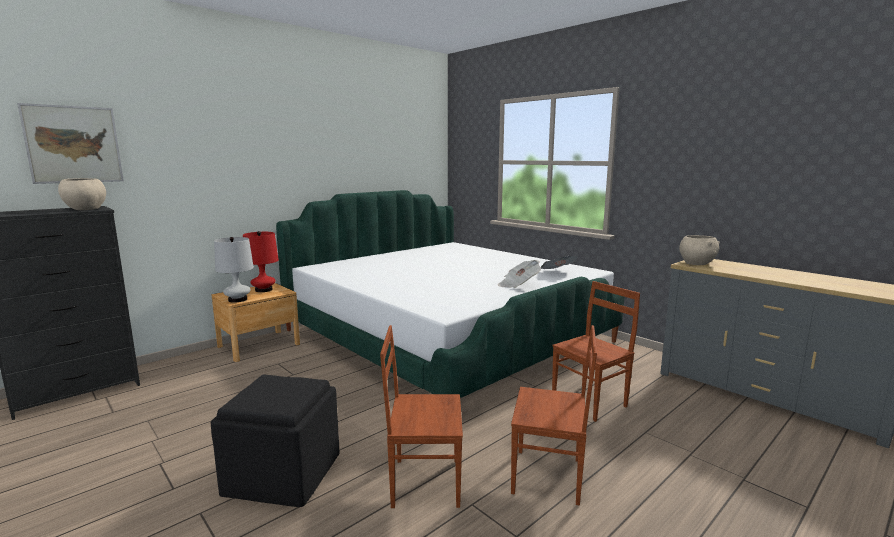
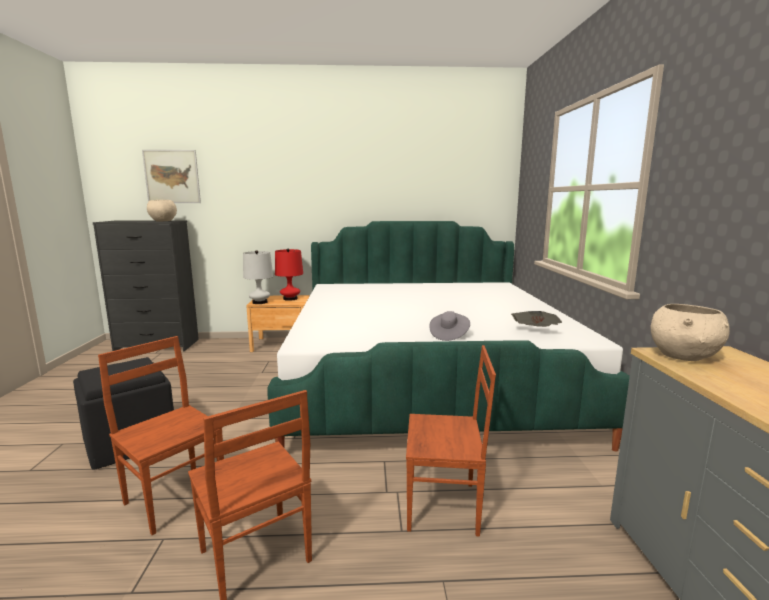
camera: 40 degrees right, 0 degrees up
newspaper [498,260,541,288] -> grey hat [429,311,470,341]

